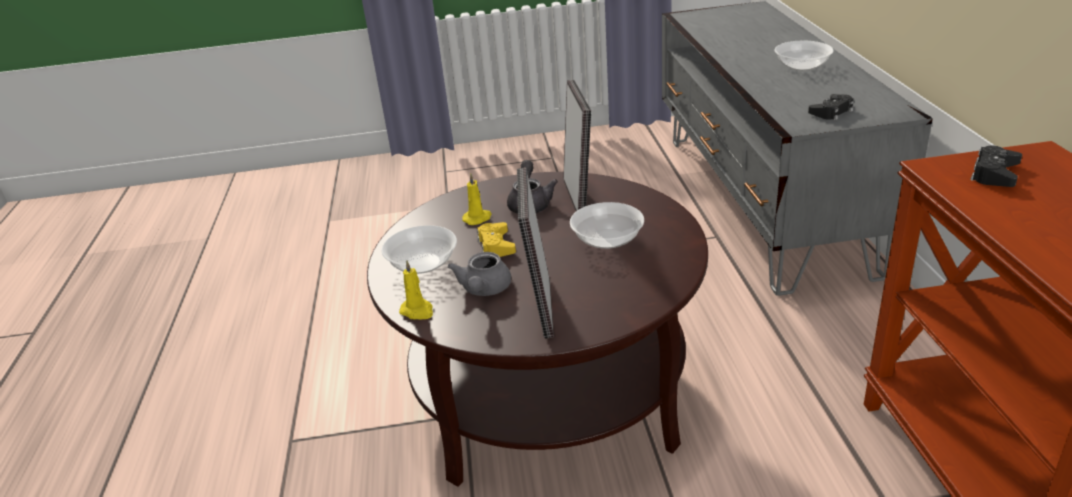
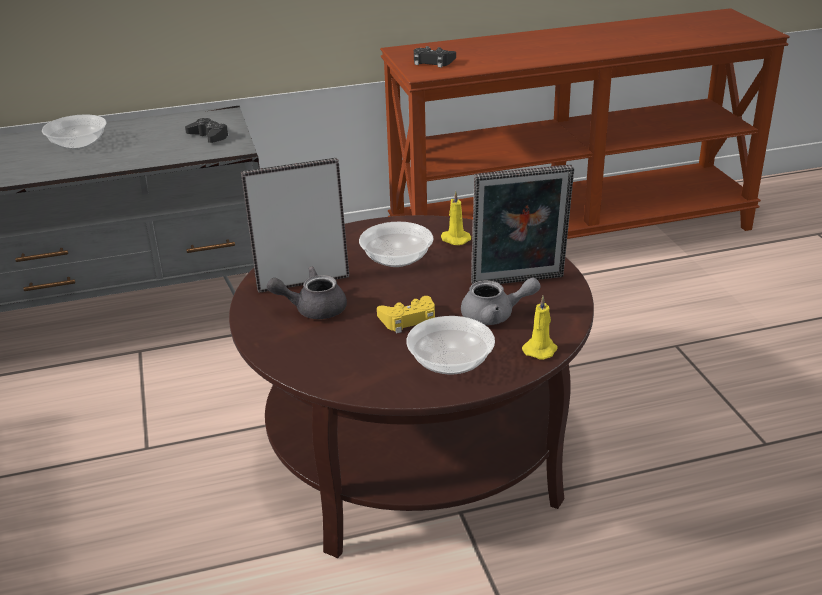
camera: 100 degrees left, 0 degrees up
yellow candle [462,173,492,225] -> yellow candle moved to [441,191,471,245]

